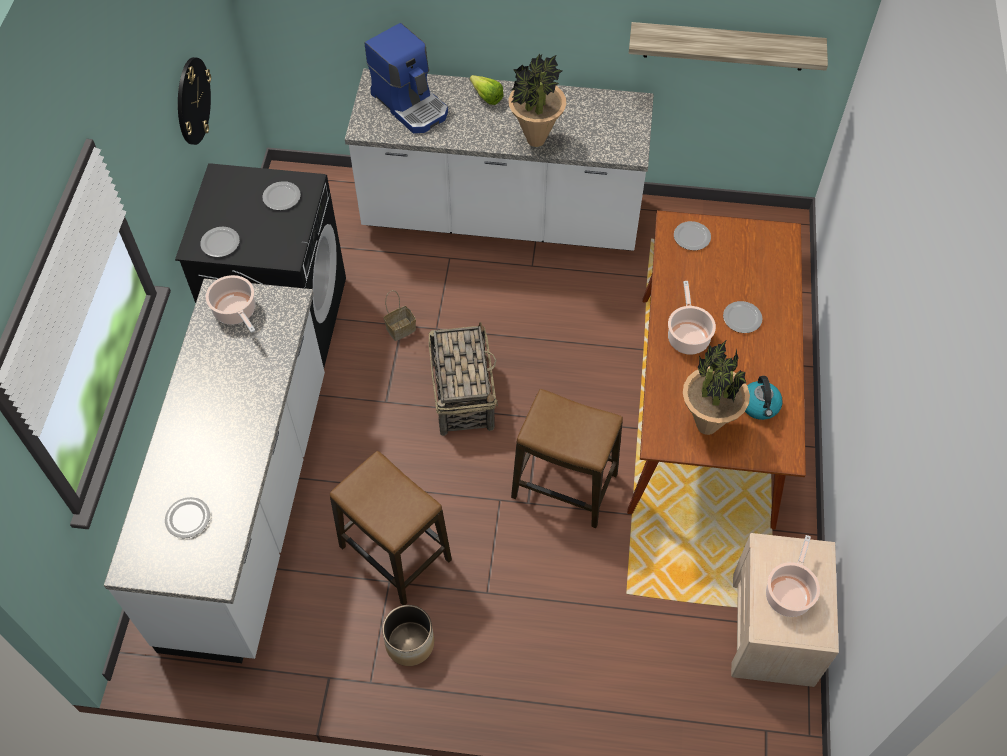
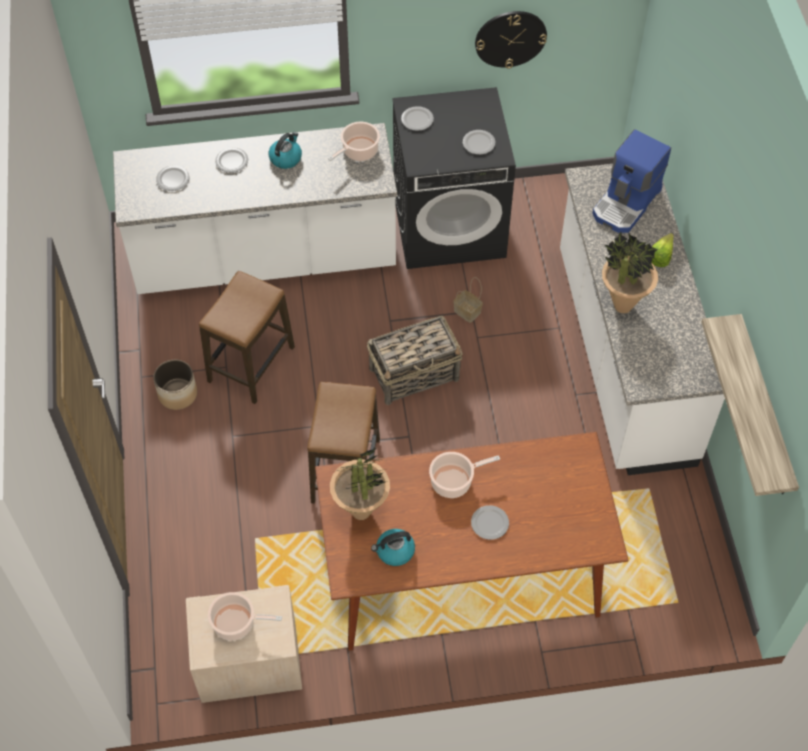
camera: 75 degrees right, 0 degrees up
plate [674,221,711,250] -> plate moved to [215,148,248,173]
none -> kettle [269,132,302,169]

